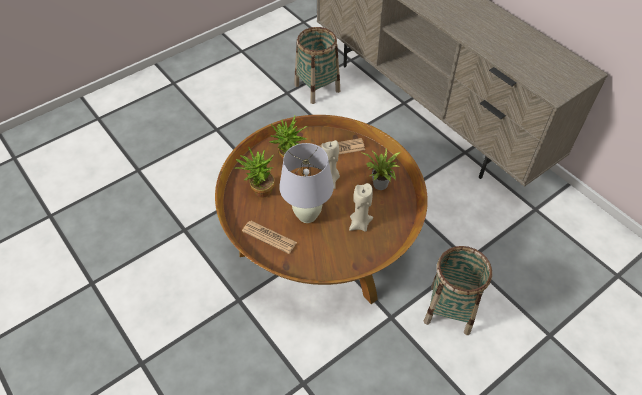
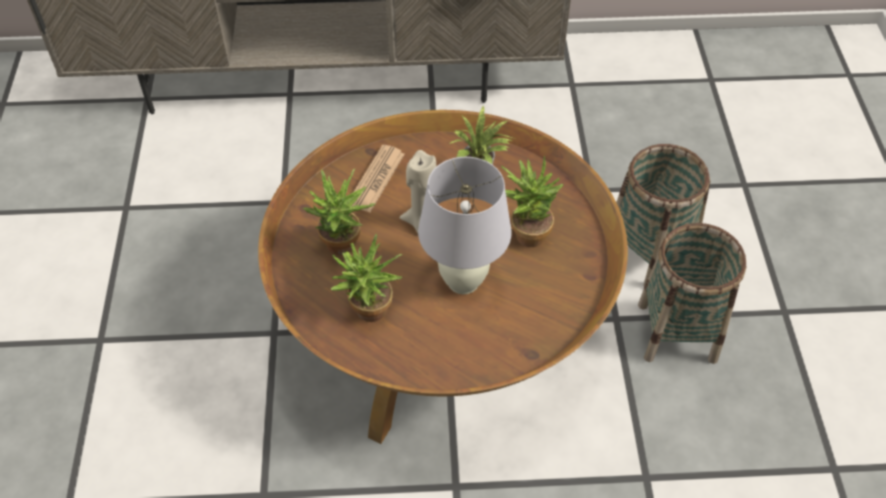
camera: 55 degrees left, 0 degrees up
newspaper [242,221,297,254] -> none
basket [294,27,340,104] -> basket moved to [638,223,746,364]
beige candle [349,183,373,232] -> potted plant [501,155,563,247]

